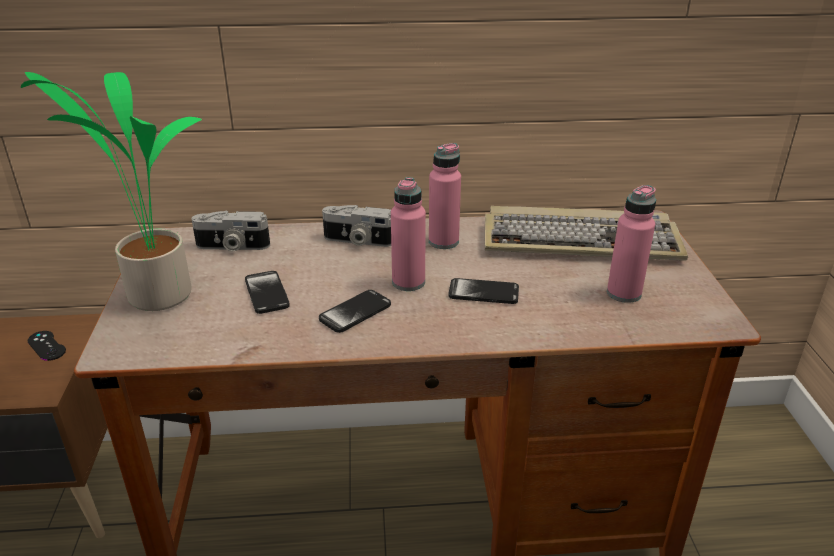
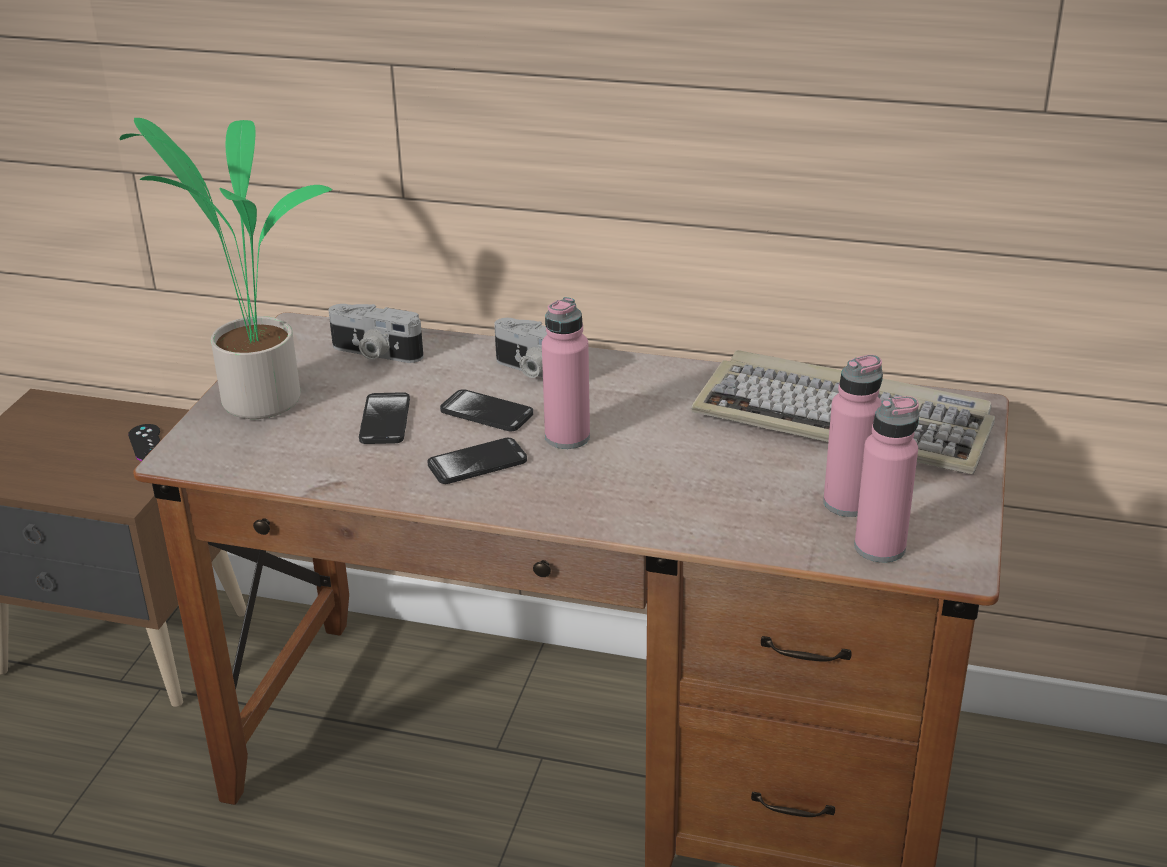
camera: 20 degrees right, 0 degrees up
pink bottle [429,143,461,249] -> pink bottle moved to [854,396,919,563]
phone [449,278,519,304] -> phone moved to [440,389,533,431]

